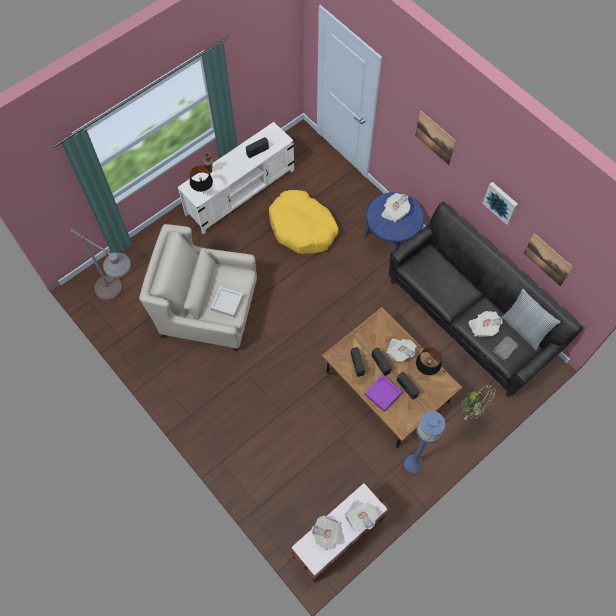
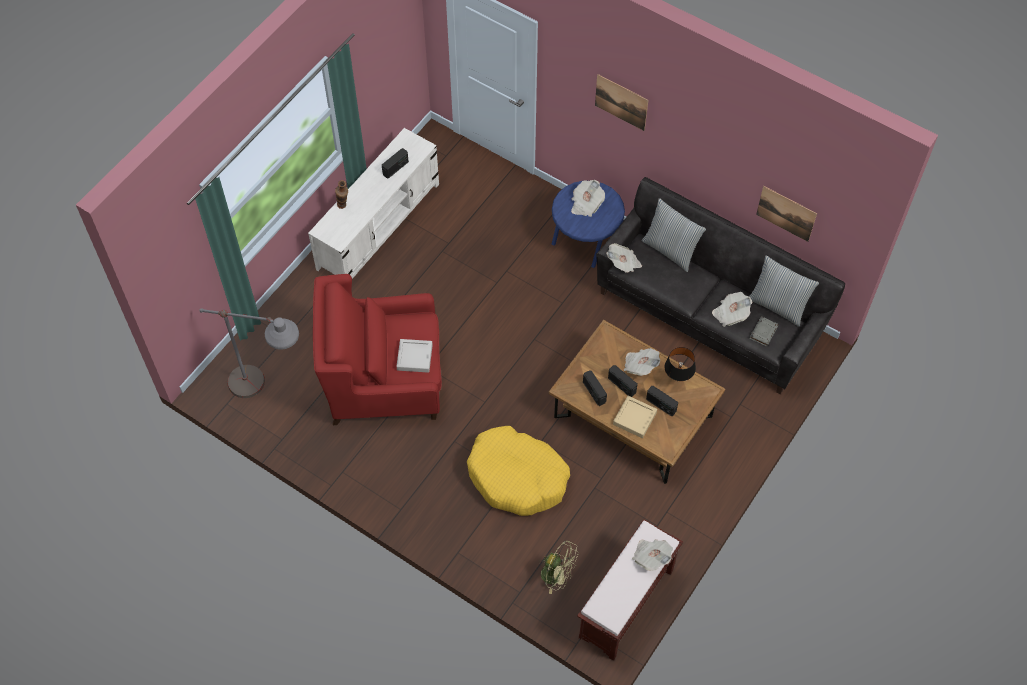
camera: 15 degrees left, 5 degrees down
white armchair [139,224,257,351] -> red armchair [313,274,442,425]
black table lamp [190,166,213,193] -> none
yellow dog bed [269,190,339,254] -> yellow dog bed moved to [467,426,570,516]
newspaper [312,516,345,550] -> newspaper moved to [606,243,642,273]
purple tray [364,375,402,412] -> beige tray [613,396,657,438]
blue floor lamp [404,411,446,473] -> none
green fan [461,385,496,420] -> green fan moved to [539,541,579,594]
picture [482,182,518,225] -> none
none -> pillow [642,198,706,272]

